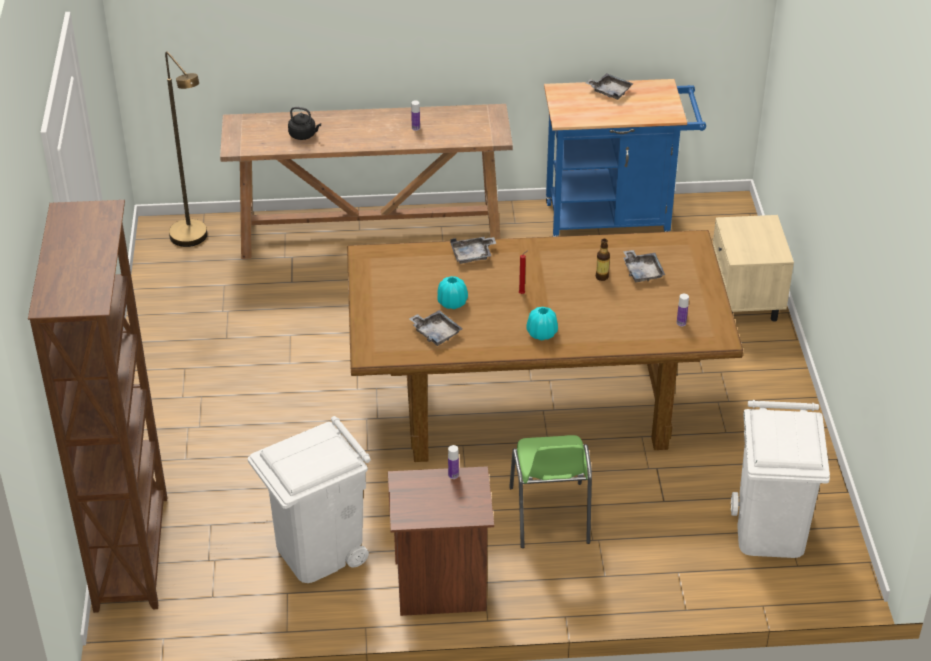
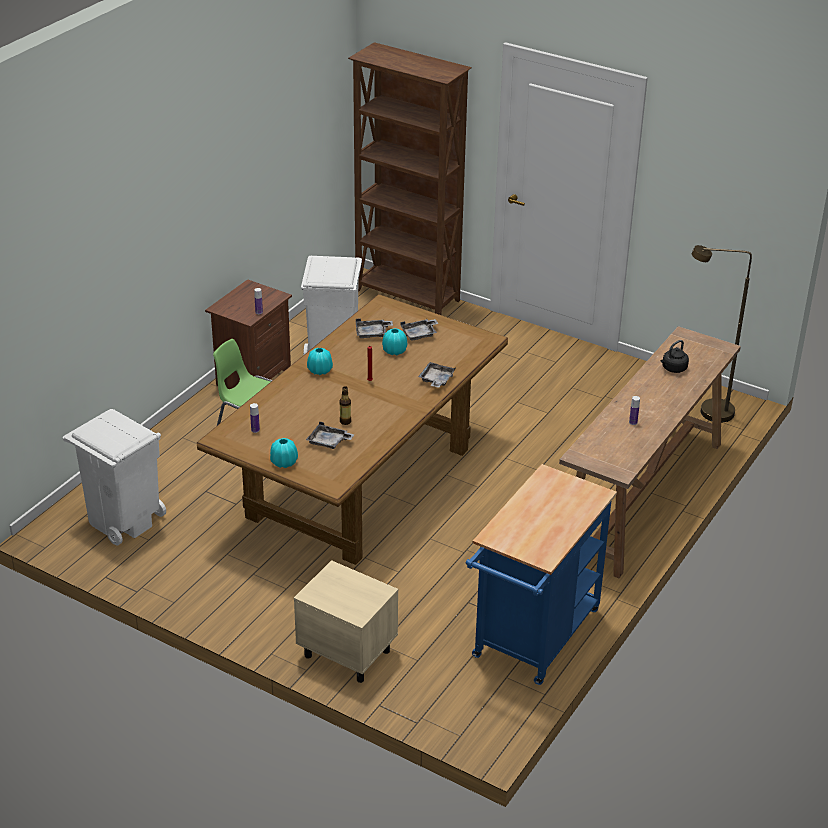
camera: 125 degrees right, 5 degrees down
grey tray [586,73,633,100] -> grey tray moved to [400,319,439,341]
none -> turquoise vase [270,438,298,468]

